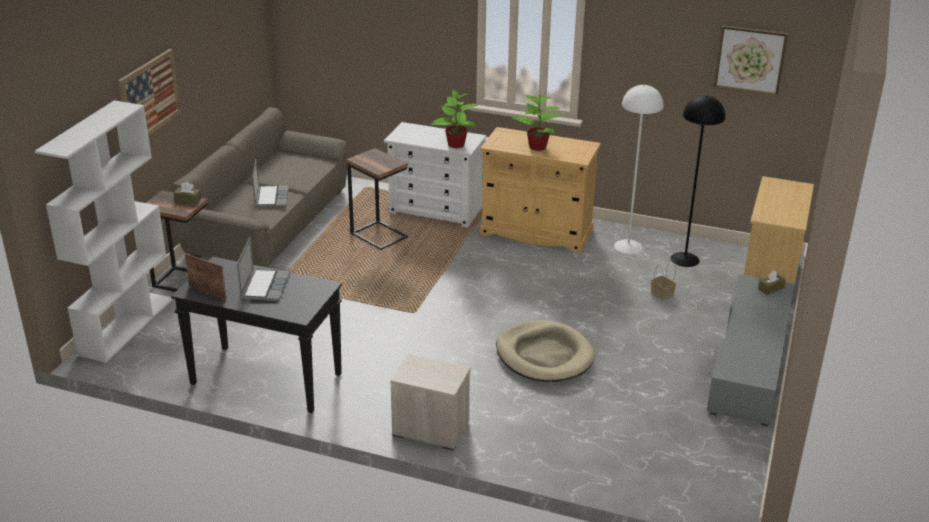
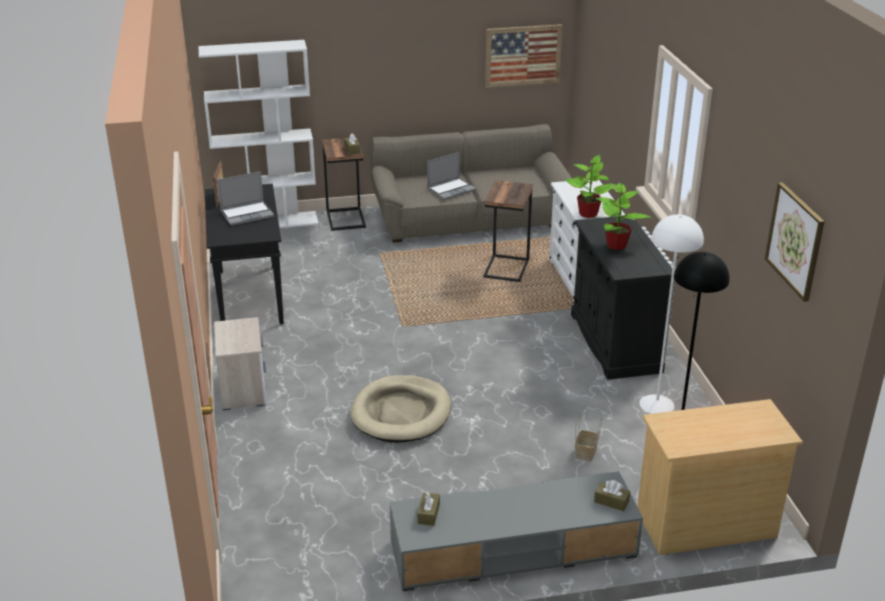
camera: 60 degrees right, 0 degrees up
picture [118,49,181,136] -> picture moved to [485,24,563,88]
beige cabinet [480,127,601,253] -> black cabinet [571,216,675,380]
none -> brown tissue box [417,492,440,526]

